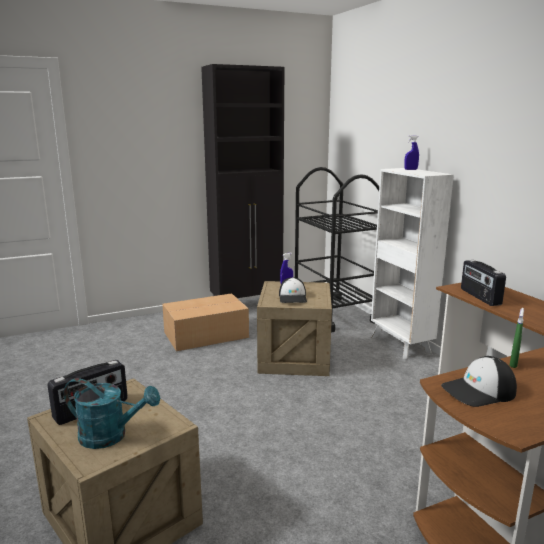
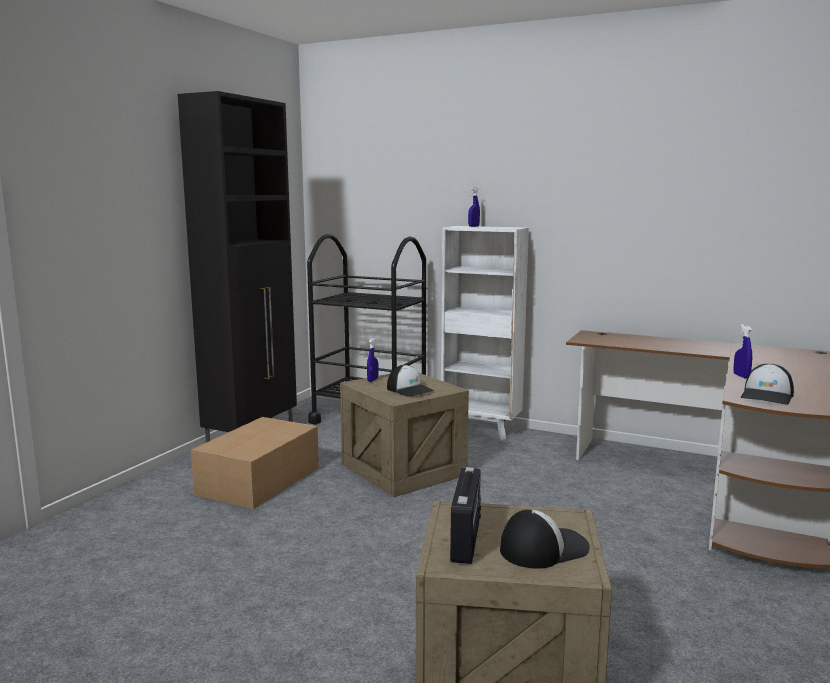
camera: 40 degrees left, 5 degrees down
turquoise watering can [64,378,160,449] -> cap [500,510,590,569]
radio [461,260,506,306] -> none
green spray bottle [509,308,524,368] -> blue spray bottle [733,324,752,379]

